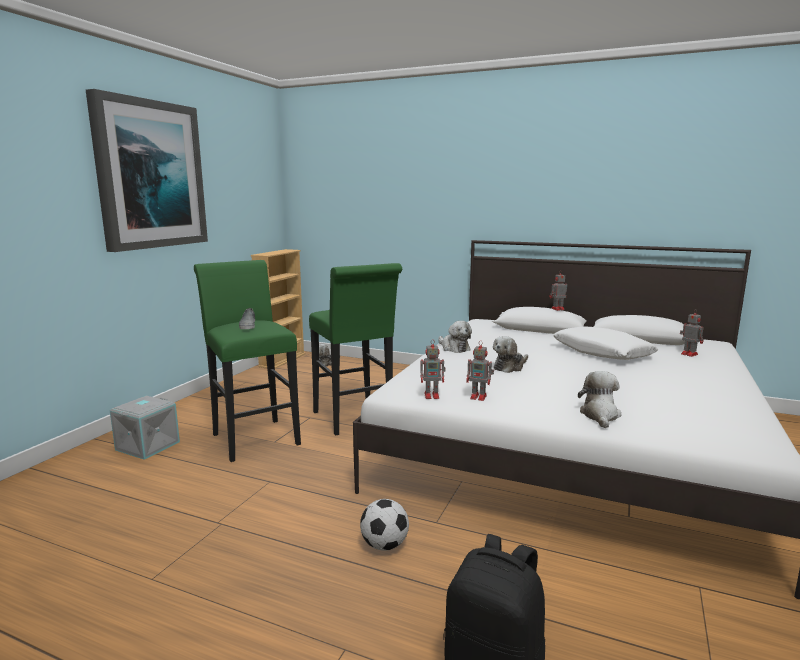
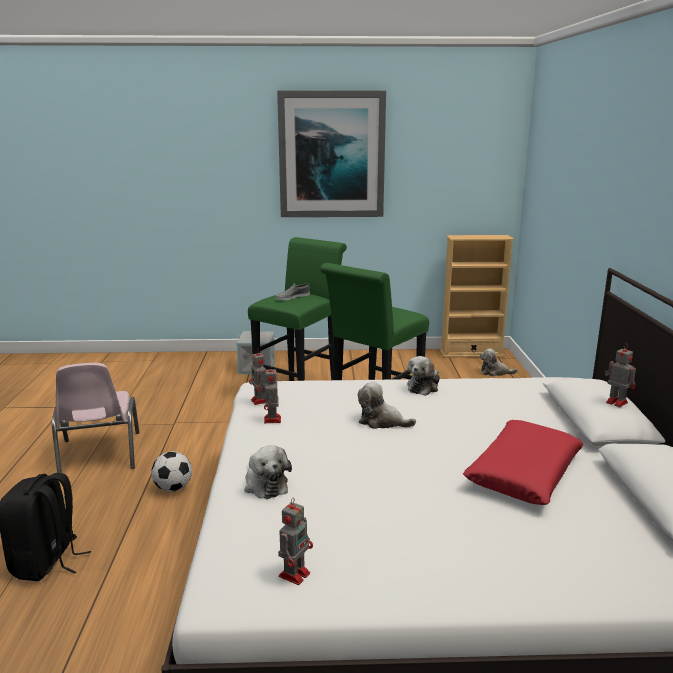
camera: 65 degrees right, 5 degrees up
white pillow [553,326,658,360] -> red pillow [463,420,584,505]
plush toy [578,371,622,428] -> plush toy turned 75 degrees clockwise [244,445,292,499]
toy robot [680,310,704,357] -> toy robot moved to [278,498,313,585]
none -> pink chair [52,363,139,473]

